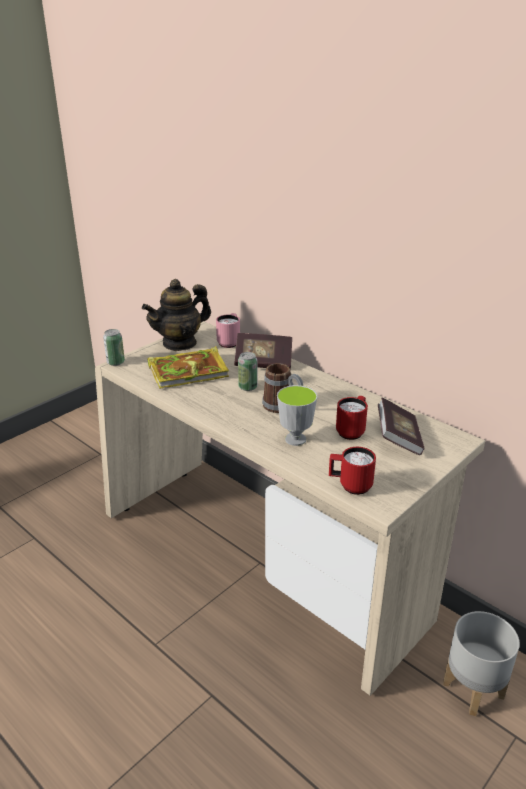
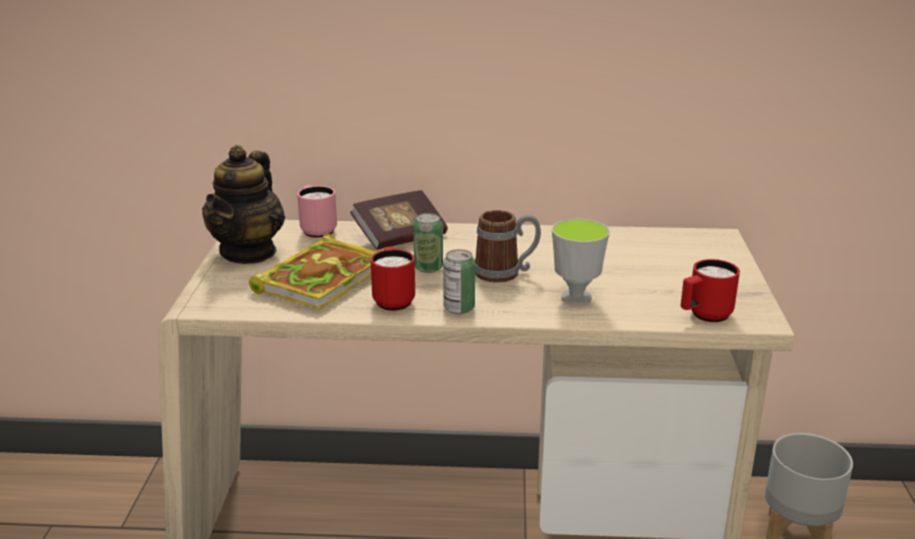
camera: 40 degrees left, 5 degrees down
can [103,329,125,366] -> can moved to [443,249,475,314]
red mug [336,396,368,440] -> red mug moved to [371,247,415,311]
book [378,398,425,455] -> none

